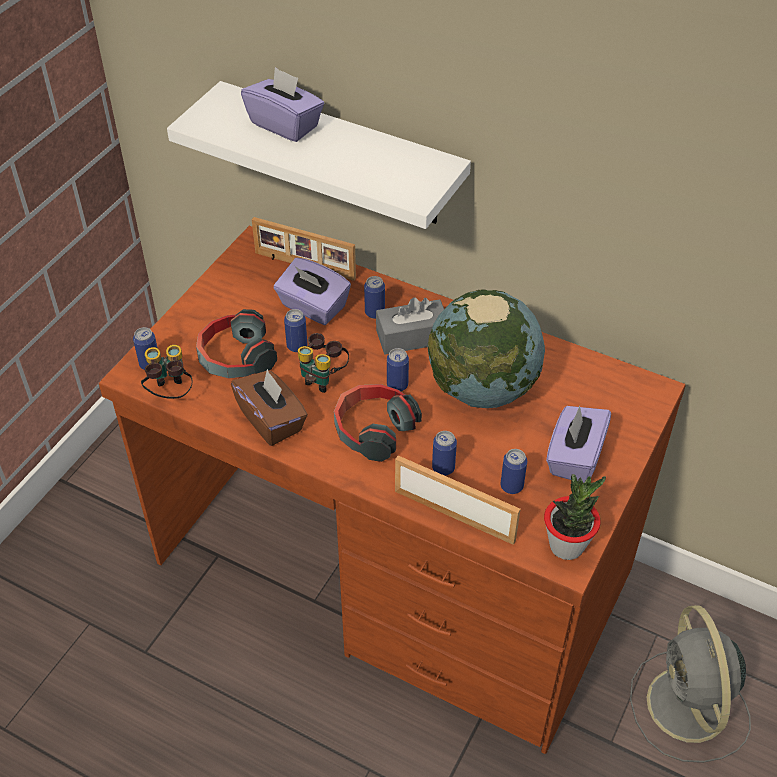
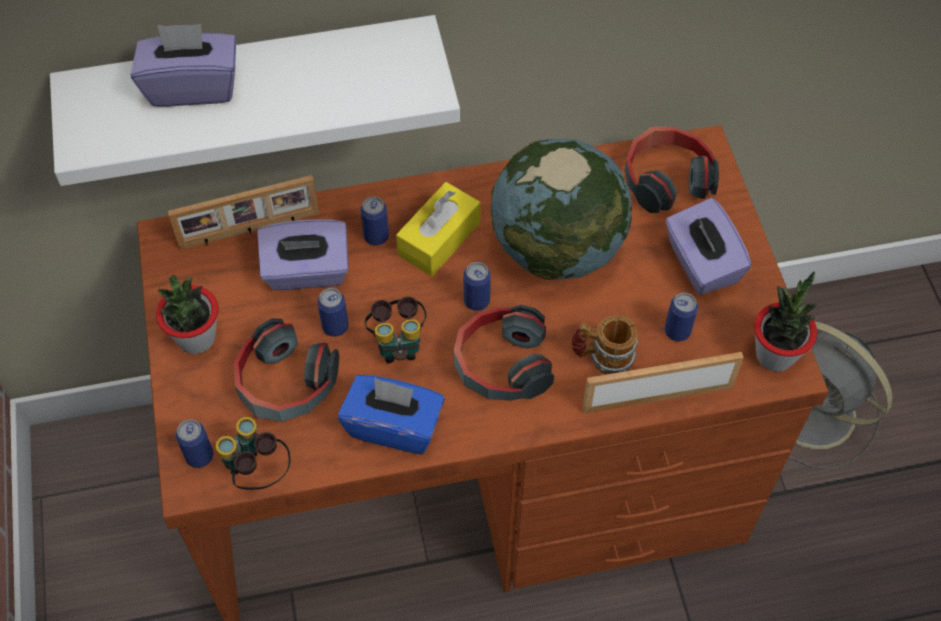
camera: 40 degrees left, 10 degrees up
brown tissue box [231,369,308,446] -> blue tissue box [338,375,445,454]
grey tissue box [376,297,444,355] -> yellow tissue box [396,182,481,276]
can [432,431,457,476] -> mug [571,315,638,375]
none -> potted plant [156,275,219,354]
none -> headphones [624,127,719,213]

